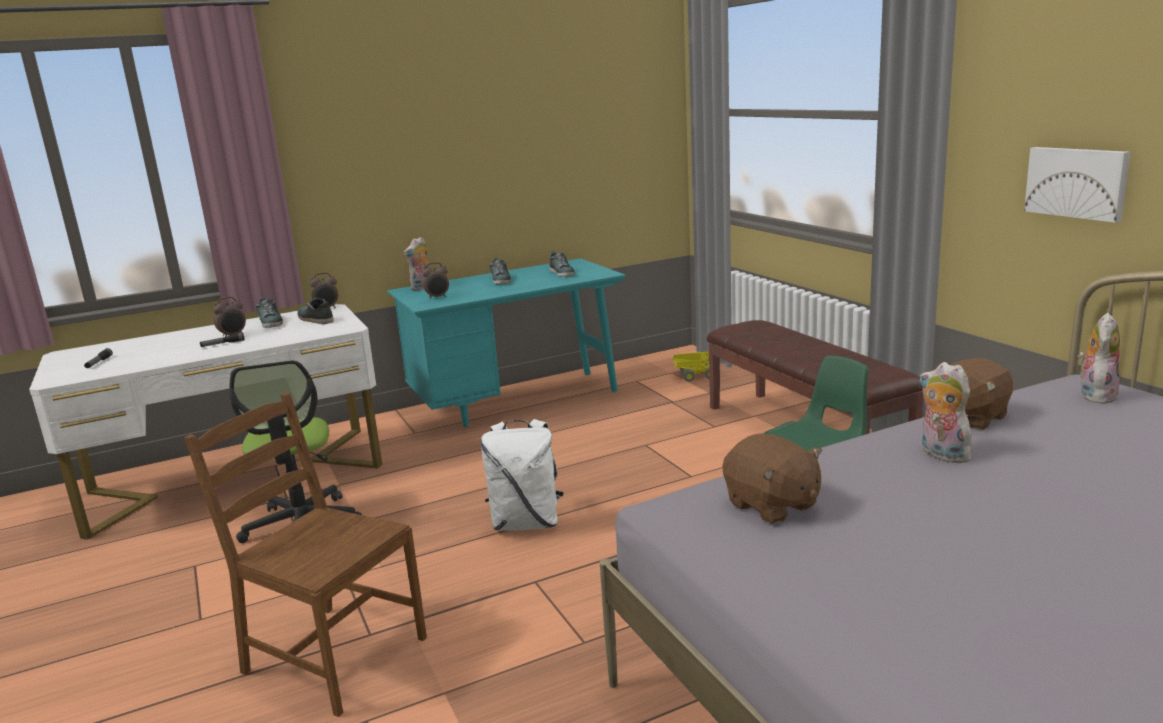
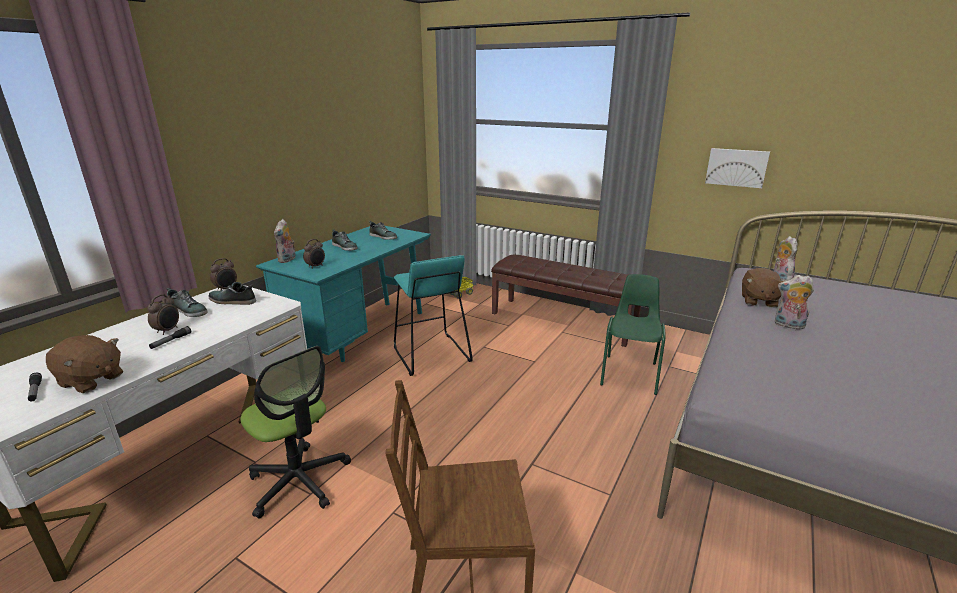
camera: 35 degrees left, 5 degrees up
white backpack [481,419,564,531] -> none
brown plush toy [722,433,822,524] -> brown plush toy moved to [46,335,123,393]
none -> turquoise stool [394,255,473,376]

